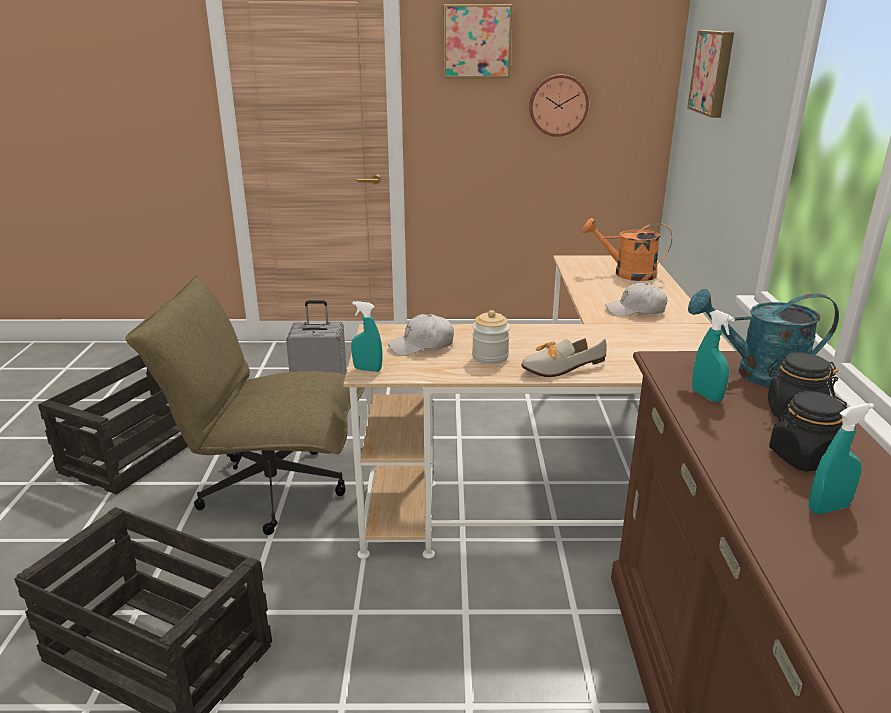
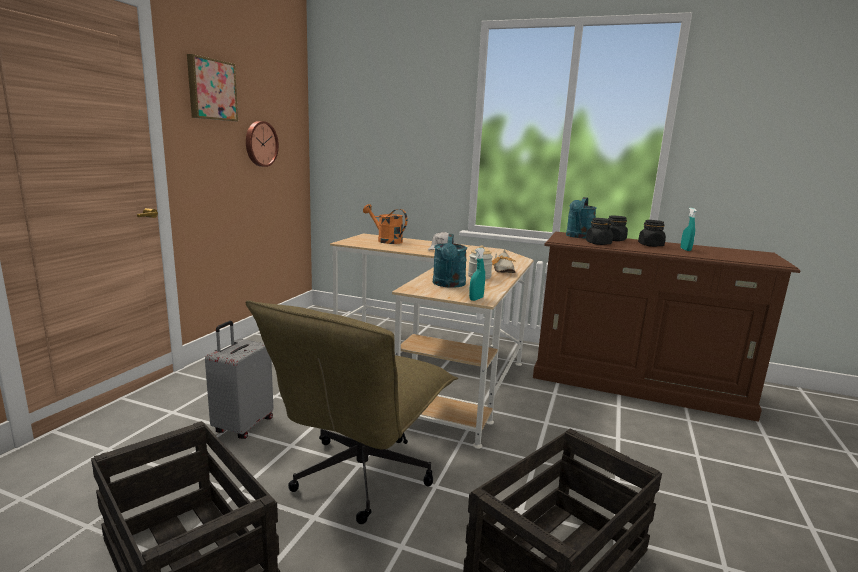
camera: 70 degrees left, 10 degrees down
white cap [387,314,454,356] -> turquoise watering can [433,234,467,288]
orange watering can [582,218,672,281] -> orange watering can turned 90 degrees clockwise [363,204,408,244]
picture [687,30,734,118] -> none
turquoise spray bottle [692,310,735,402] -> black jar [586,218,613,245]

